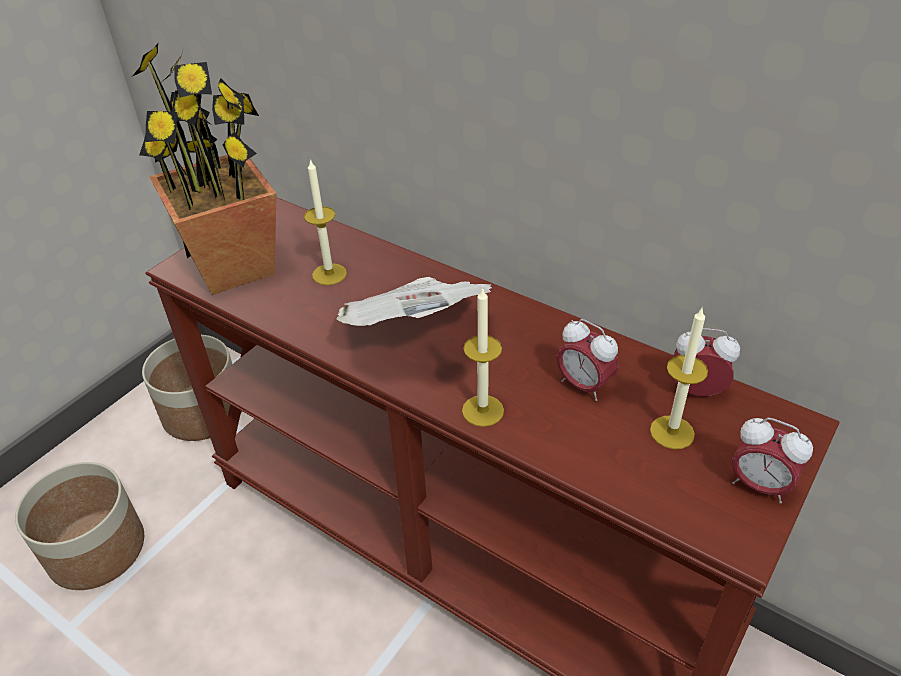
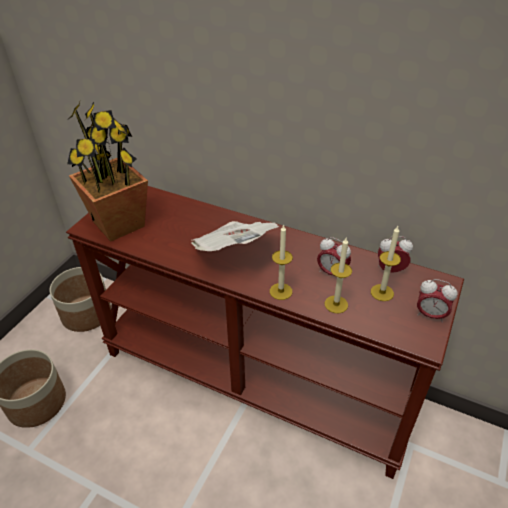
camera: 10 degrees left, 0 degrees up
candle [304,159,347,285] -> candle moved to [324,238,352,313]

